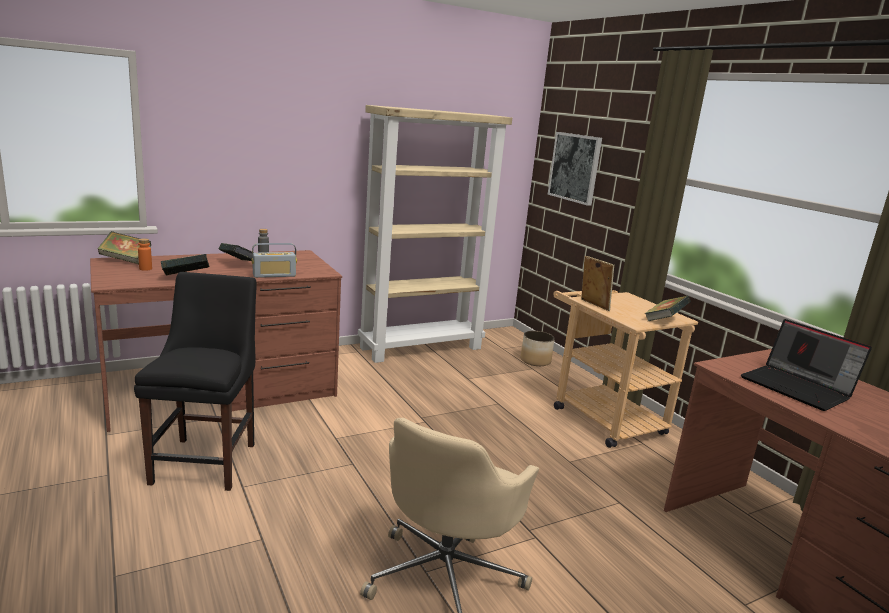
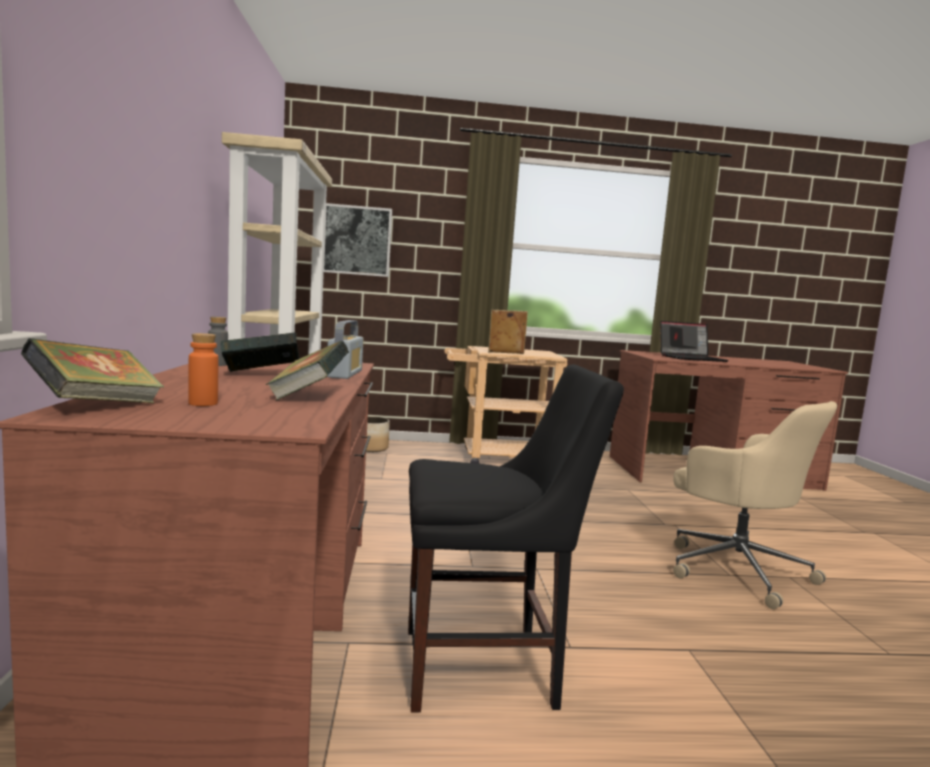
camera: 65 degrees left, 10 degrees down
black chair [134,272,257,491] -> black chair turned 150 degrees clockwise [408,365,624,712]
book [644,296,691,321] -> none

